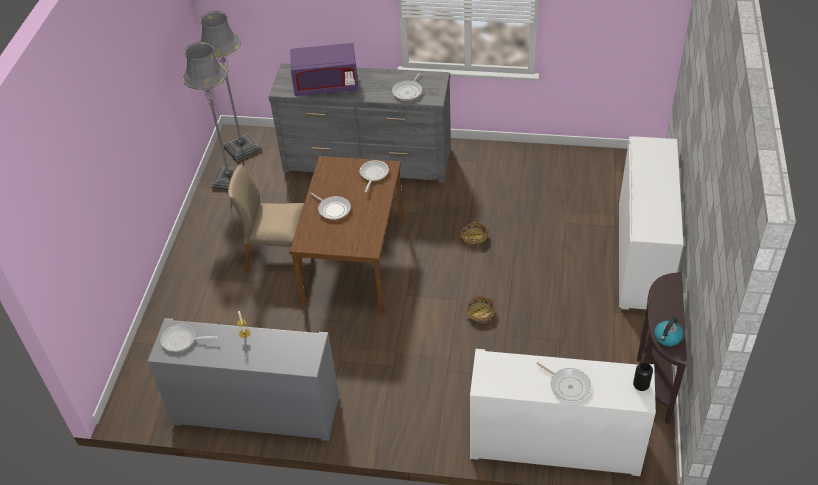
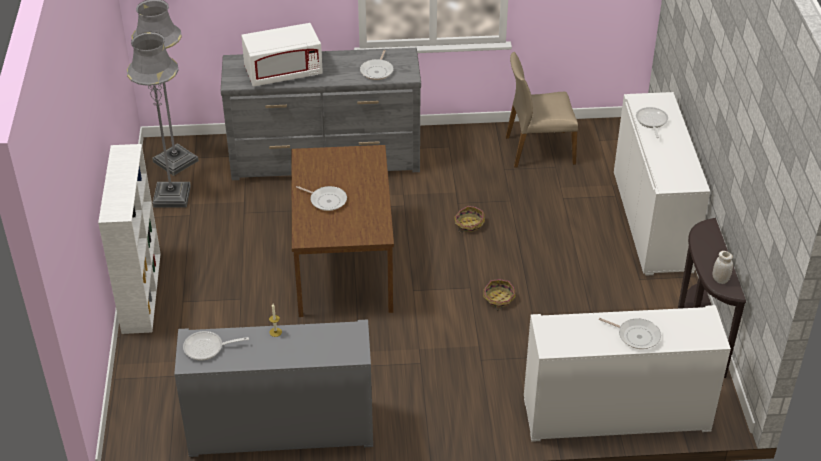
camera: 15 degrees left, 5 degrees down
beige chair [228,165,305,275] -> beige chair moved to [506,52,578,168]
purple microwave [290,43,359,96] -> white microwave [241,23,323,86]
frying pan [360,160,389,192] -> frying pan moved to [636,107,668,138]
black vase [633,362,653,391] -> none
kettle [654,317,683,346] -> white jar [712,251,733,284]
none -> white bookcase [98,144,161,334]

